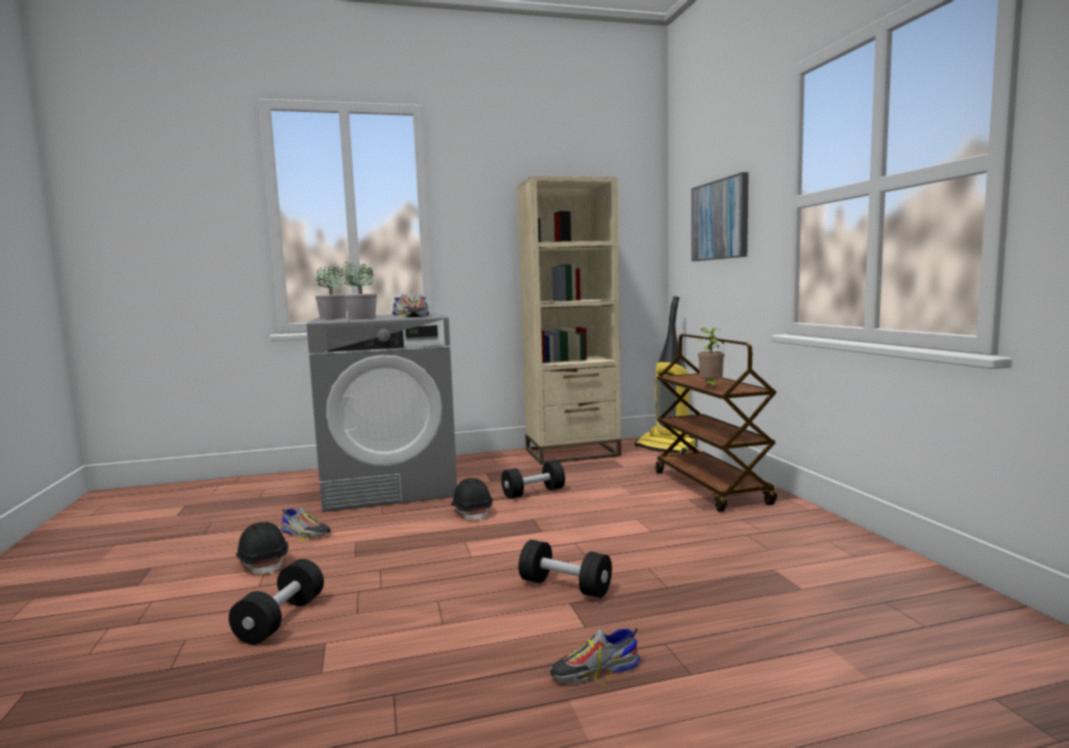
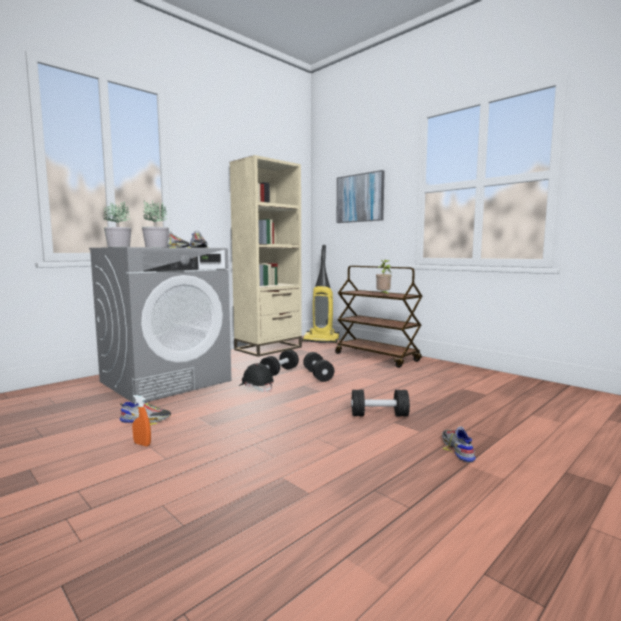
camera: 30 degrees left, 0 degrees up
black dumbbell [229,559,324,645] -> black dumbbell moved to [303,352,334,382]
black hard hat [236,522,288,574] -> orange spray bottle [132,395,151,446]
shoe [550,628,640,685] -> shoe turned 135 degrees clockwise [442,426,476,462]

